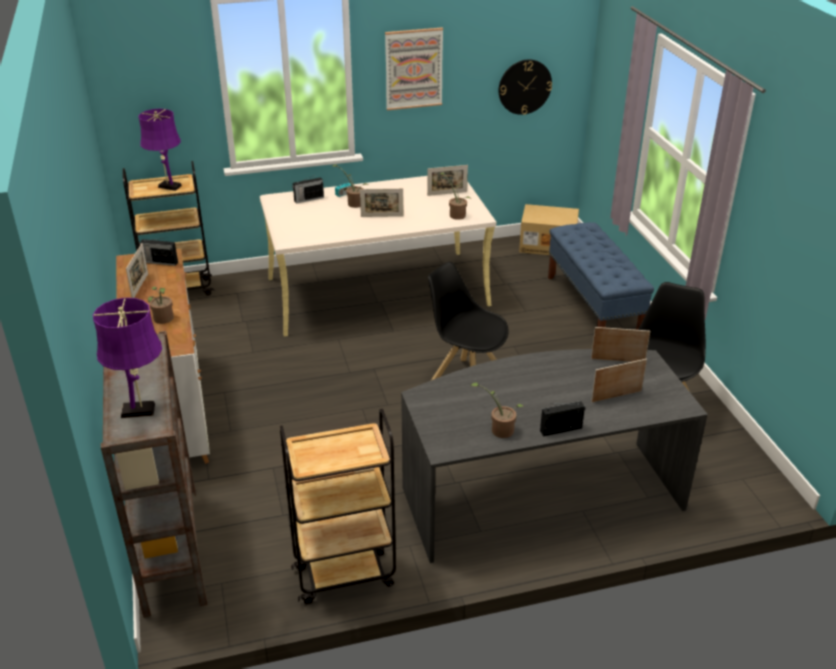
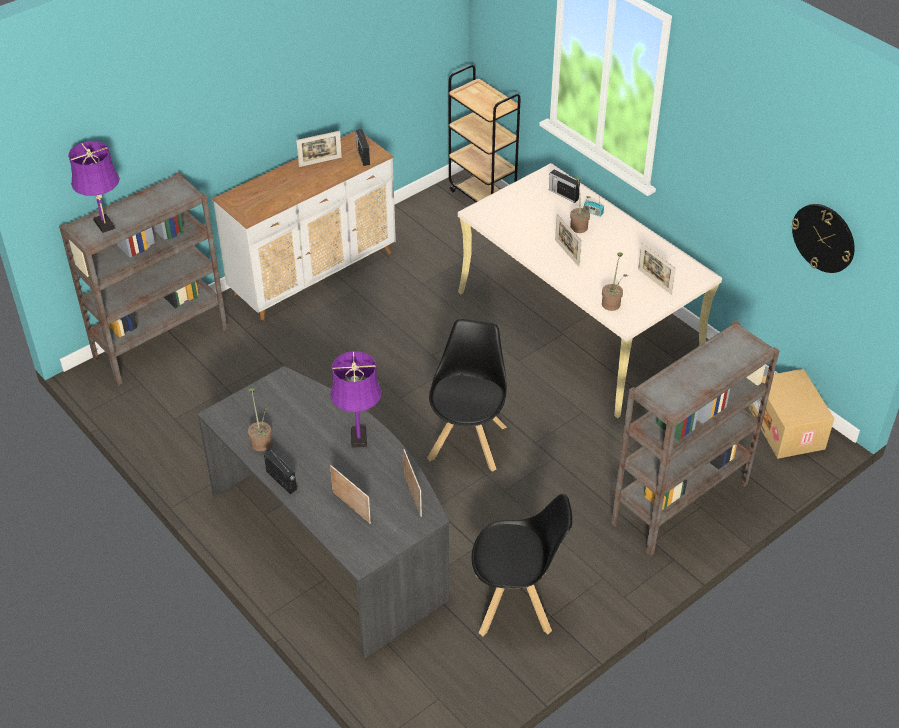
camera: 65 degrees right, 10 degrees up
purple table lamp [139,109,182,191] -> purple table lamp moved to [330,351,382,448]
potted plant [148,287,174,324] -> none
brown cart [280,409,396,604] -> none
picture [385,27,443,110] -> none
blue bench [548,222,654,330] -> grey bookcase [611,320,780,556]

